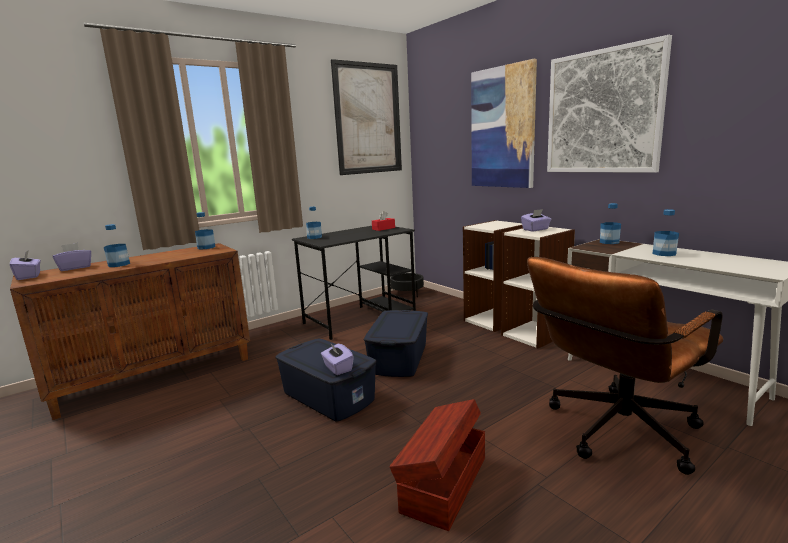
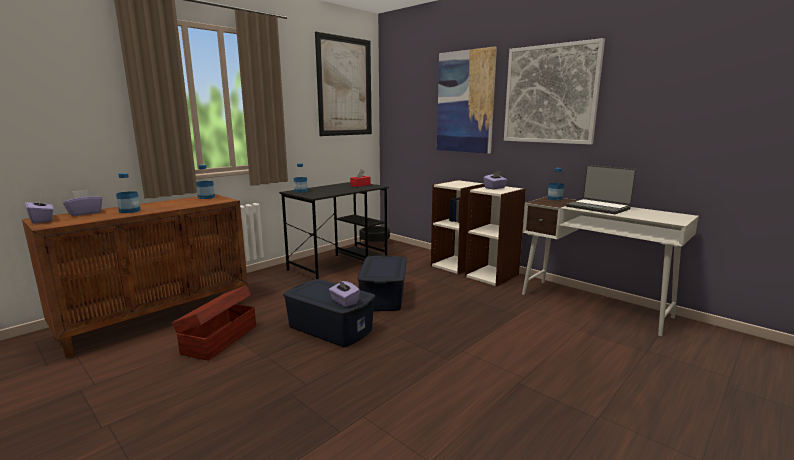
camera: 10 degrees left, 0 degrees up
brown storage box [389,399,485,531] -> brown storage box moved to [172,285,256,361]
brown office chair [527,257,723,475] -> none
bottle [653,209,679,256] -> laptop [566,165,637,214]

